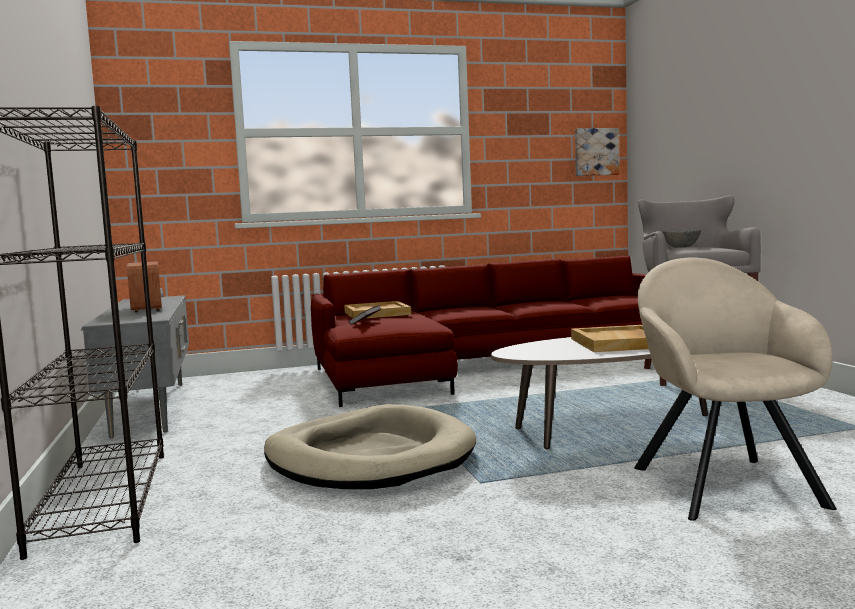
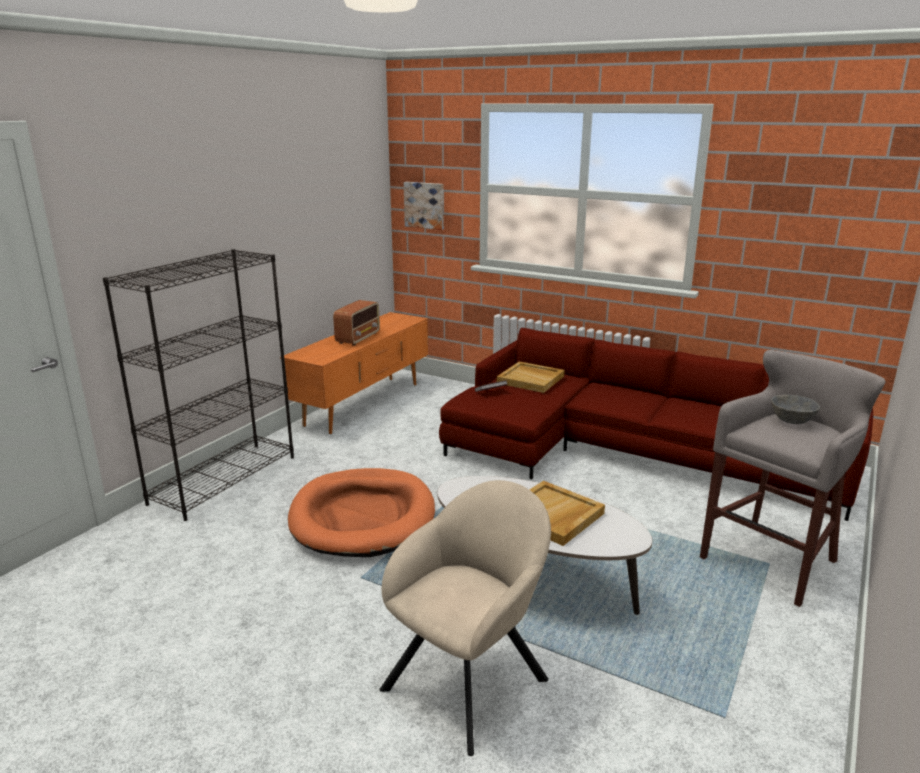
camera: 45 degrees right, 15 degrees up
grey tv stand [81,295,189,438] -> orange tv stand [280,312,428,434]
beige dog bed [264,404,476,489] -> orange dog bed [288,468,435,557]
picture [575,128,620,176] -> picture moved to [404,182,444,230]

